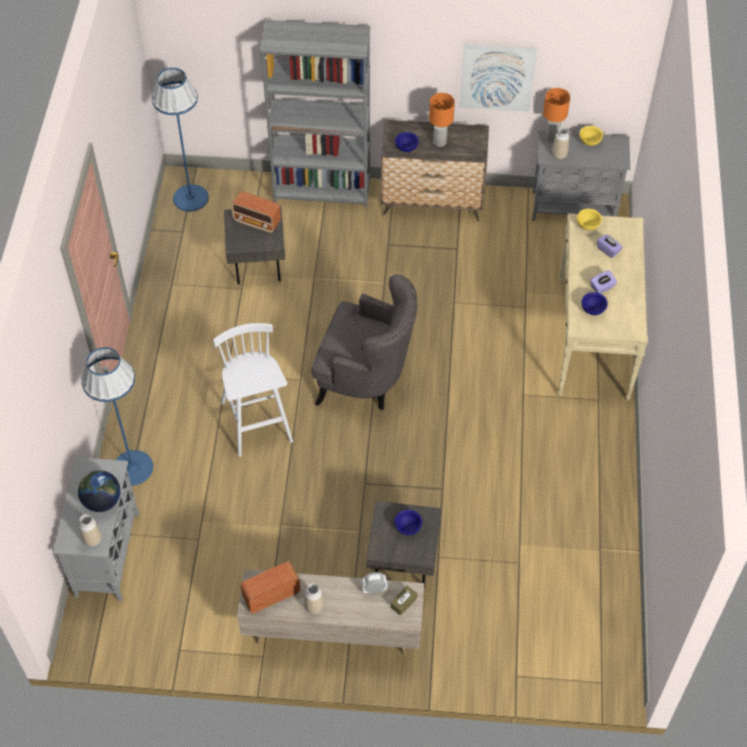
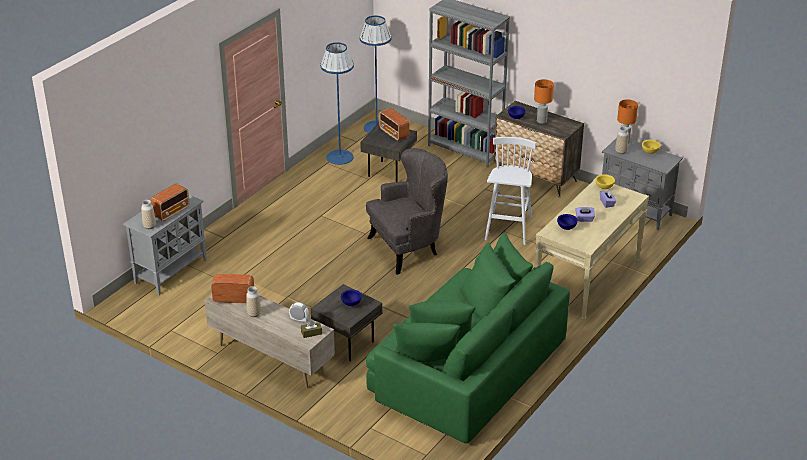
camera: 30 degrees right, 20 degrees down
globe [78,470,120,512] -> radio [150,184,190,221]
blue floor lamp [81,347,153,486] -> blue floor lamp moved to [320,42,354,165]
white stool [213,323,293,457] -> white stool moved to [485,137,536,245]
grey armchair [312,275,417,410] -> grey armchair turned 75 degrees counterclockwise [366,148,448,275]
picture [459,44,537,112] -> none
none -> green sofa [366,232,570,443]

